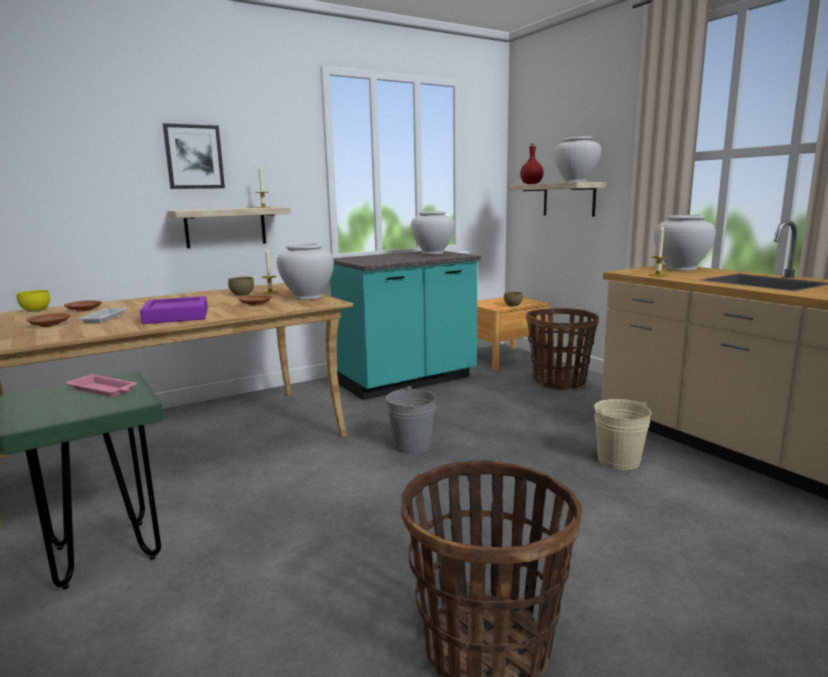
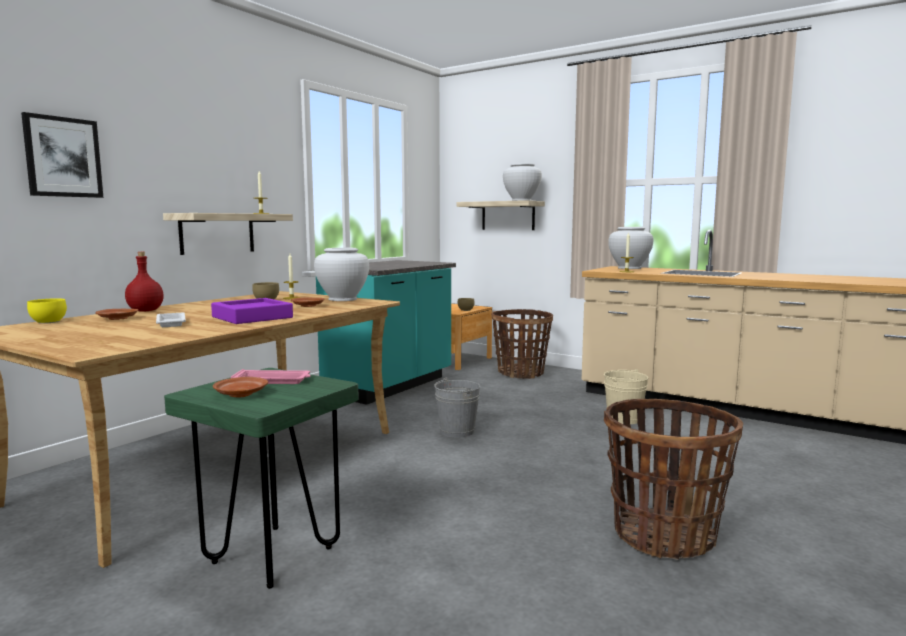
camera: 25 degrees left, 5 degrees down
brown plate [26,313,71,327] -> brown plate moved to [213,377,268,397]
picture [163,123,225,189] -> picture moved to [21,112,103,198]
white vase [411,211,454,254] -> none
red bottle [520,143,544,184] -> red bottle moved to [125,252,164,312]

